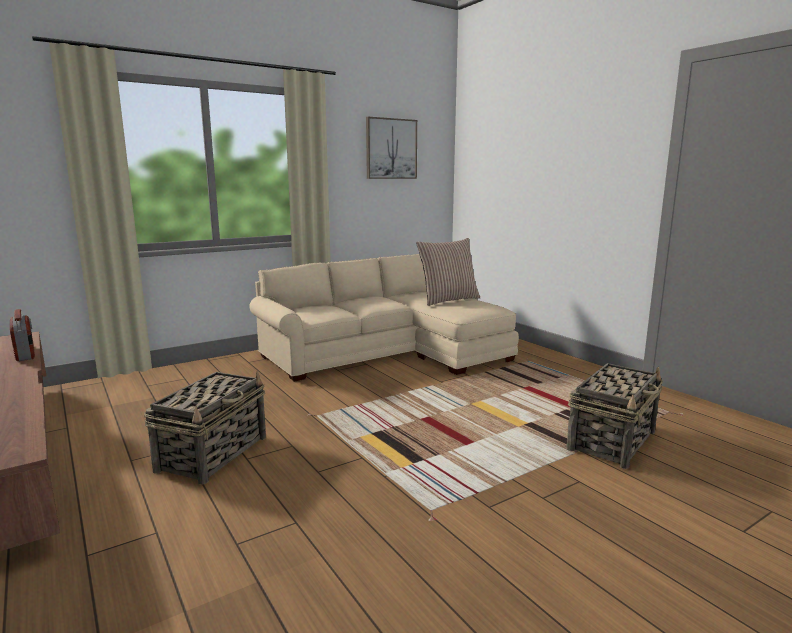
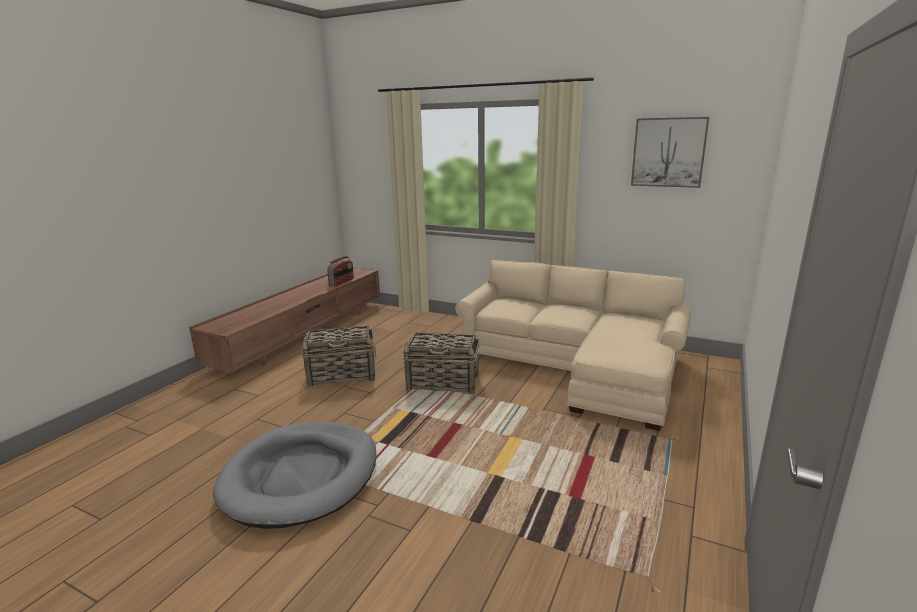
camera: 60 degrees right, 5 degrees up
pillow [416,238,480,306] -> none
basket [566,363,663,469] -> basket moved to [402,333,480,394]
none -> grey dog bed [213,422,376,529]

